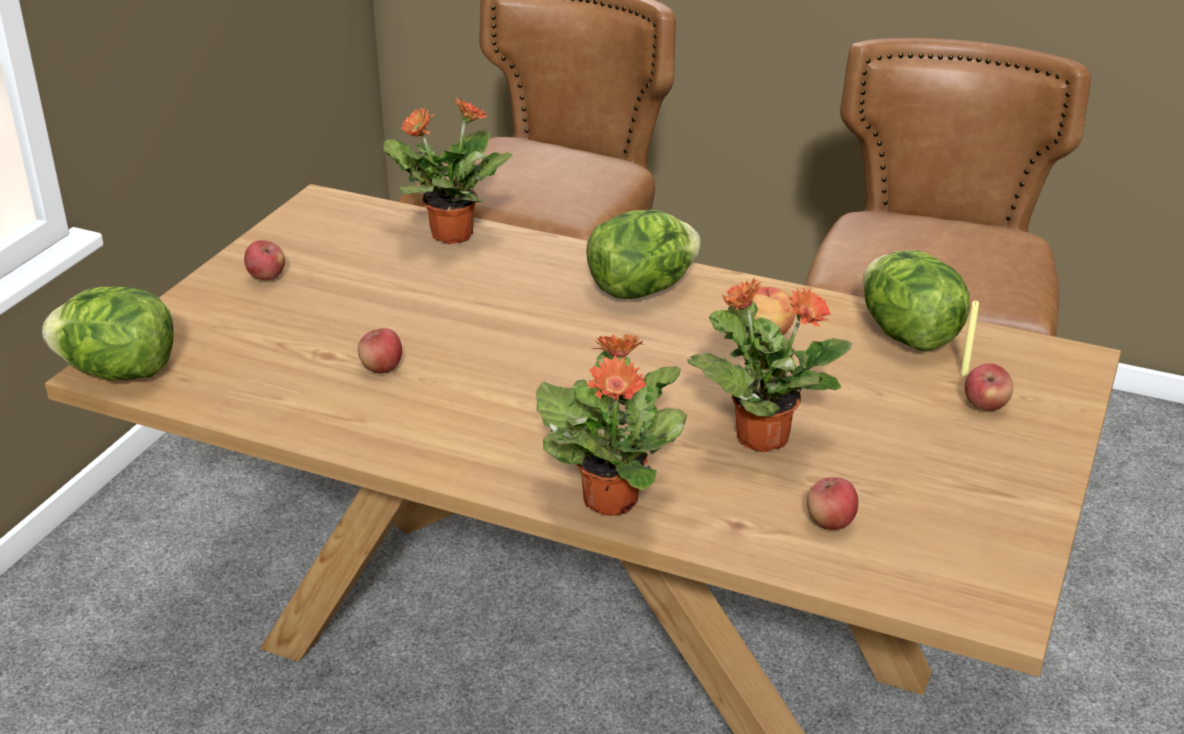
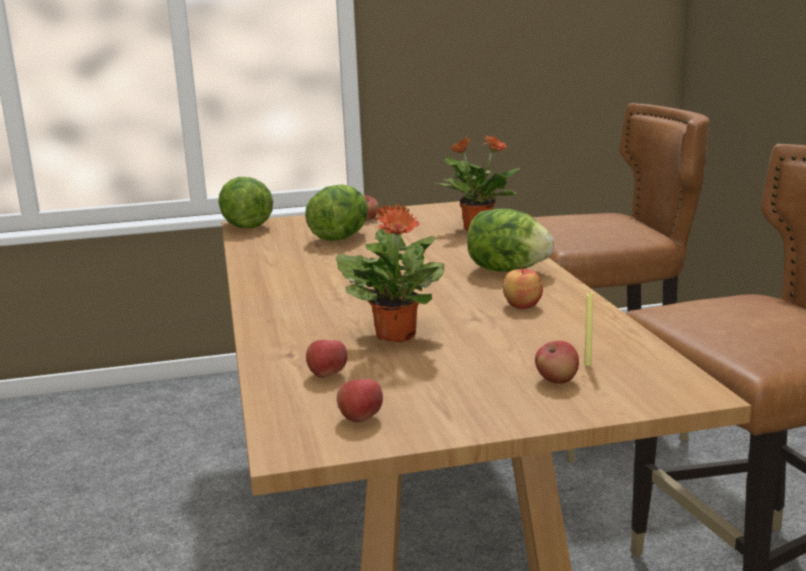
camera: 55 degrees right, 15 degrees down
apple [358,328,402,374] -> apple moved to [337,379,383,423]
potted plant [536,334,687,516] -> none
lettuce [863,250,970,351] -> lettuce moved to [305,184,368,241]

